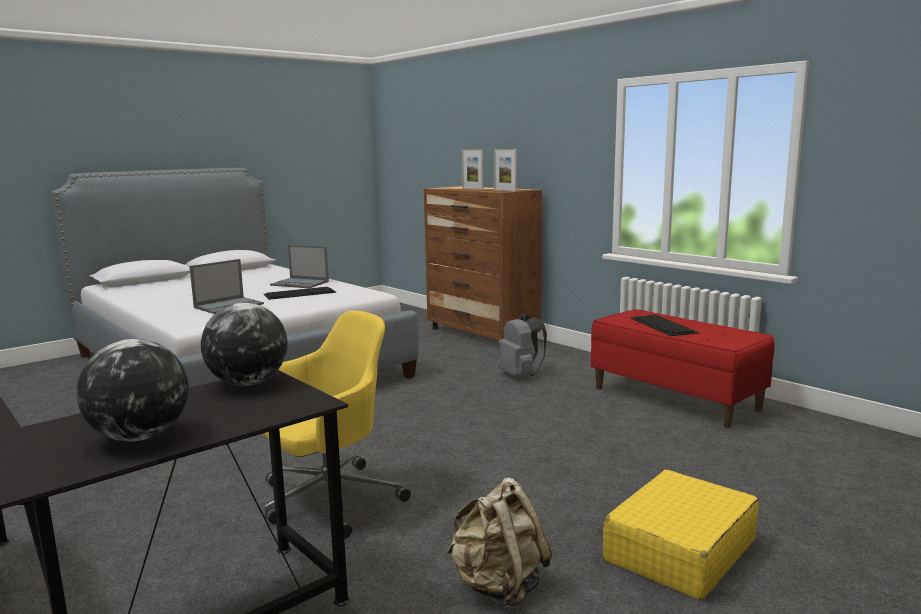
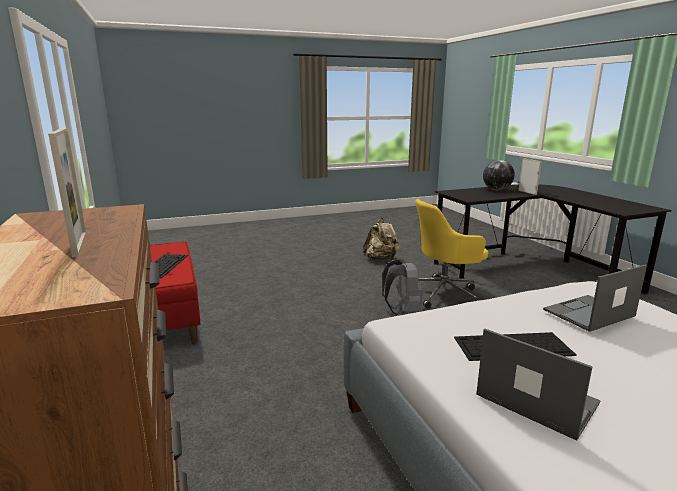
camera: 160 degrees left, 5 degrees up
globe [201,303,288,386] -> none
picture frame [494,149,517,191] -> picture frame moved to [518,158,542,195]
grey backpack [498,314,547,377] -> grey backpack moved to [382,260,423,315]
yellow suitcase [603,470,759,600] -> none

